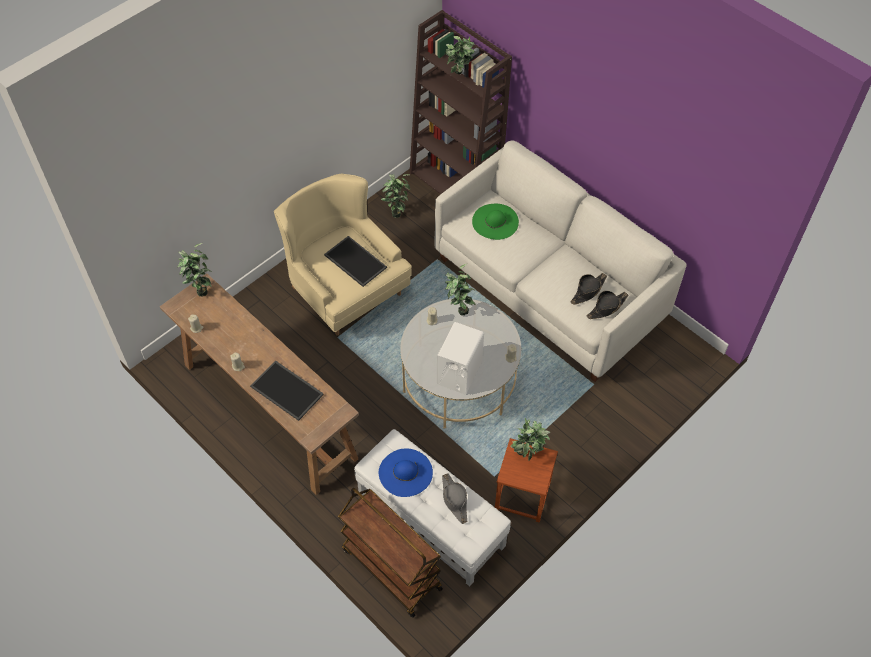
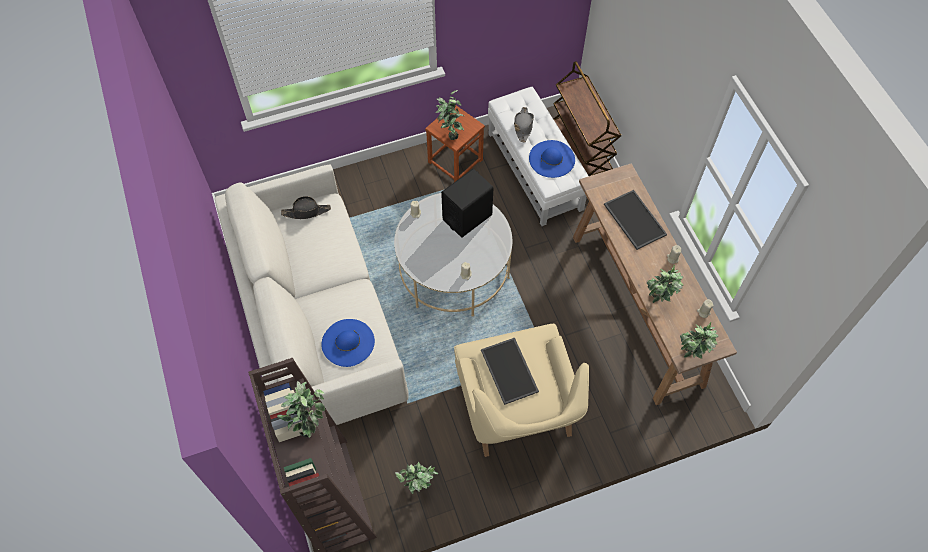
camera: 155 degrees left, 5 degrees up
white speaker [437,322,484,394] -> black speaker [441,169,493,238]
potted plant [445,264,476,315] -> potted plant moved to [647,265,683,303]
green hat [472,204,519,240] -> blue hat [321,319,375,367]
black hat [570,273,607,305] -> none

